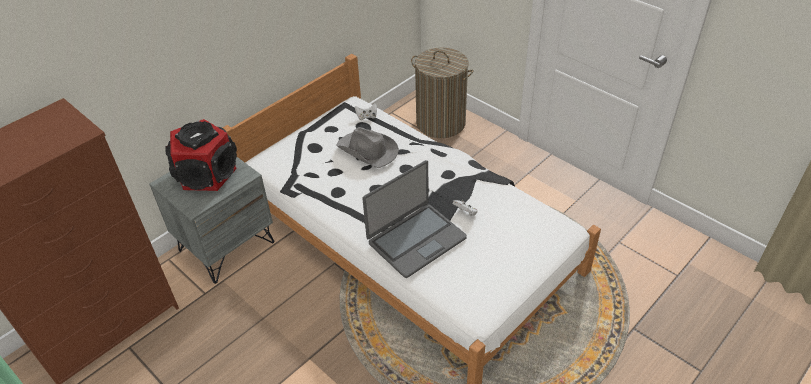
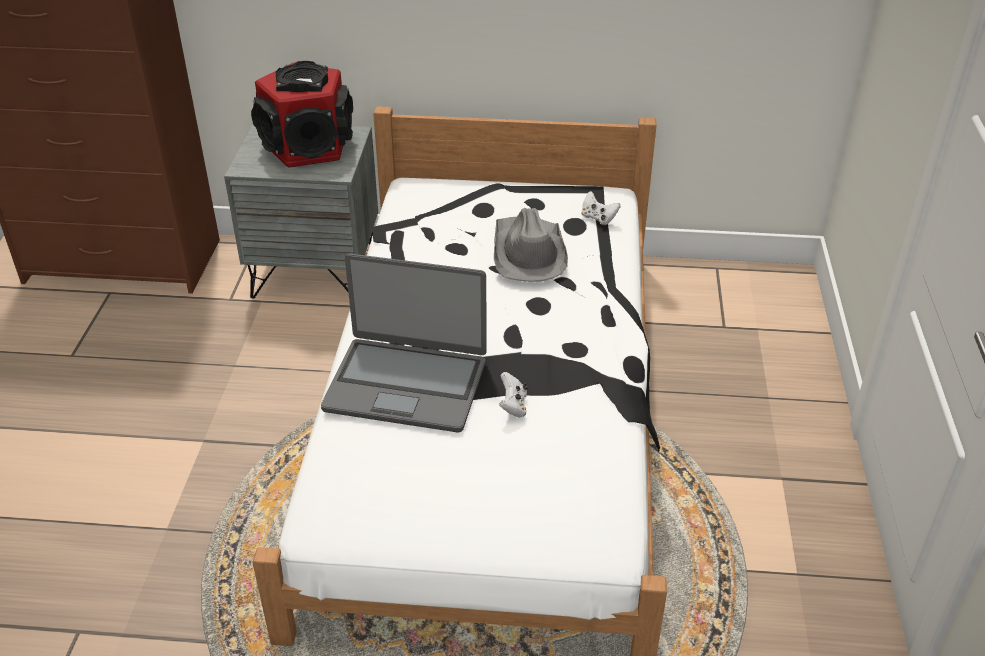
camera: 50 degrees right, 5 degrees down
laundry basket [411,48,474,138] -> none

